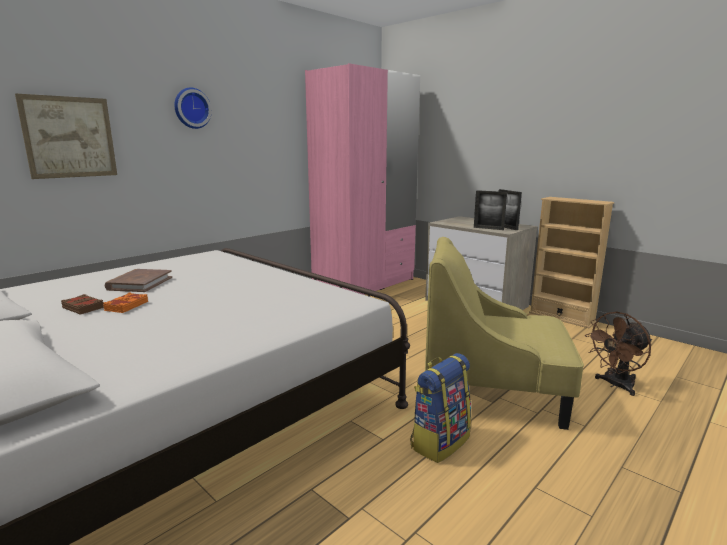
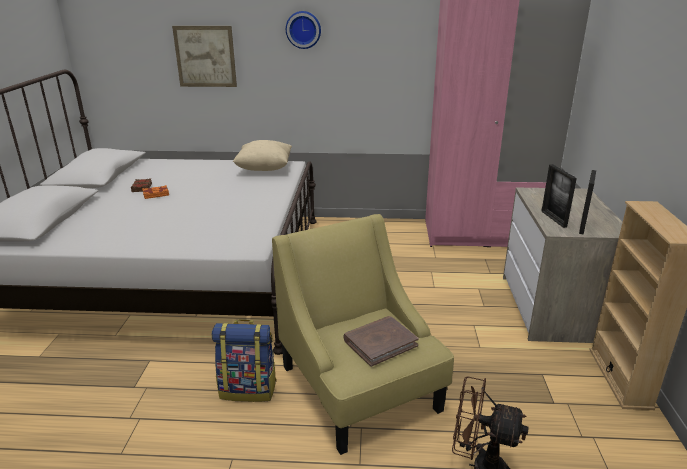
camera: 50 degrees right, 10 degrees up
brown book [105,269,172,292] -> brown book moved to [343,316,419,367]
none -> beige pillow [233,140,292,171]

